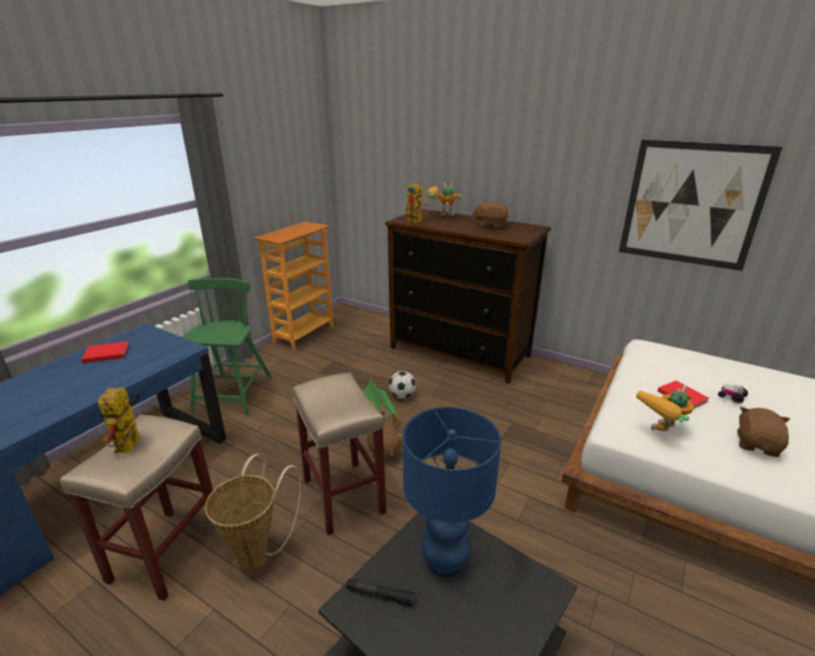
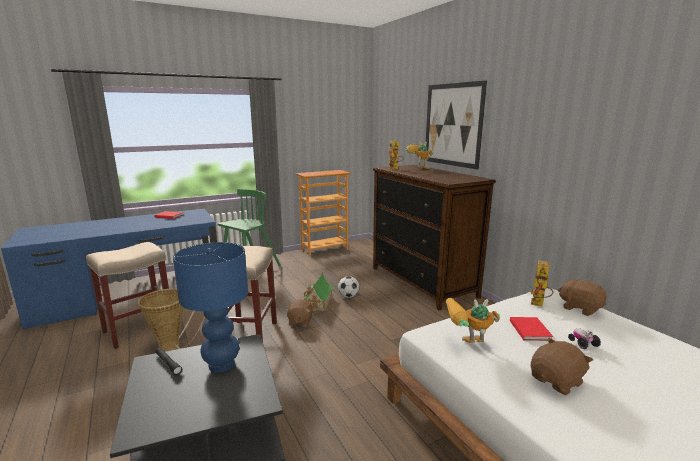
camera: 30 degrees right, 10 degrees down
toy robot [98,387,140,453] -> toy robot moved to [530,260,553,307]
brown plush toy [472,202,509,229] -> brown plush toy moved to [558,278,607,316]
picture [619,139,782,271] -> picture moved to [426,80,487,170]

